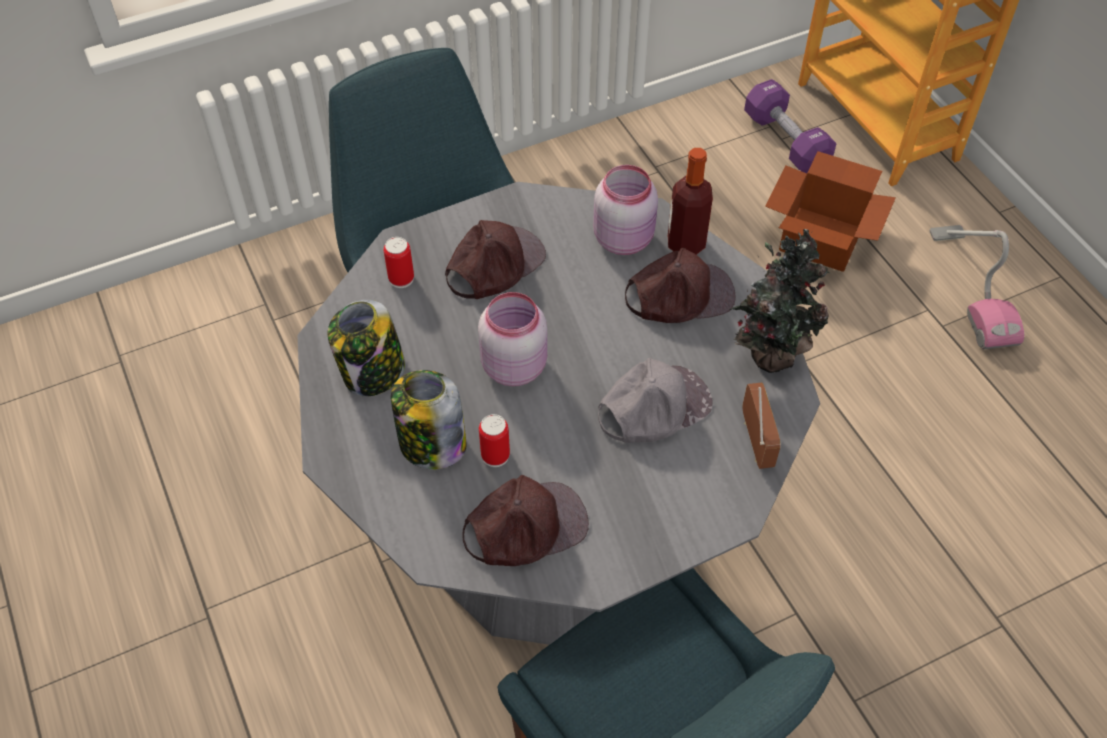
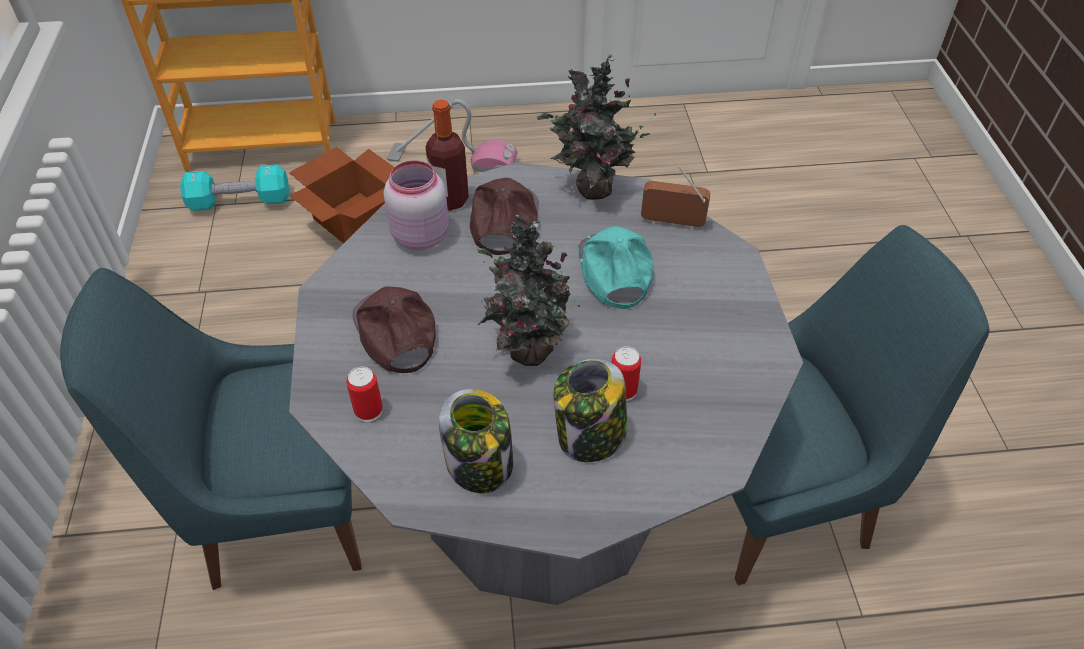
camera: 70 degrees left, 5 degrees down
brown cap [462,475,589,566] -> none
pink jar [478,292,547,386] -> potted plant [477,215,580,366]
grey cap [598,358,713,443] -> turquoise cap [578,226,653,309]
purple dumbbell [744,79,836,173] -> turquoise dumbbell [180,164,289,211]

